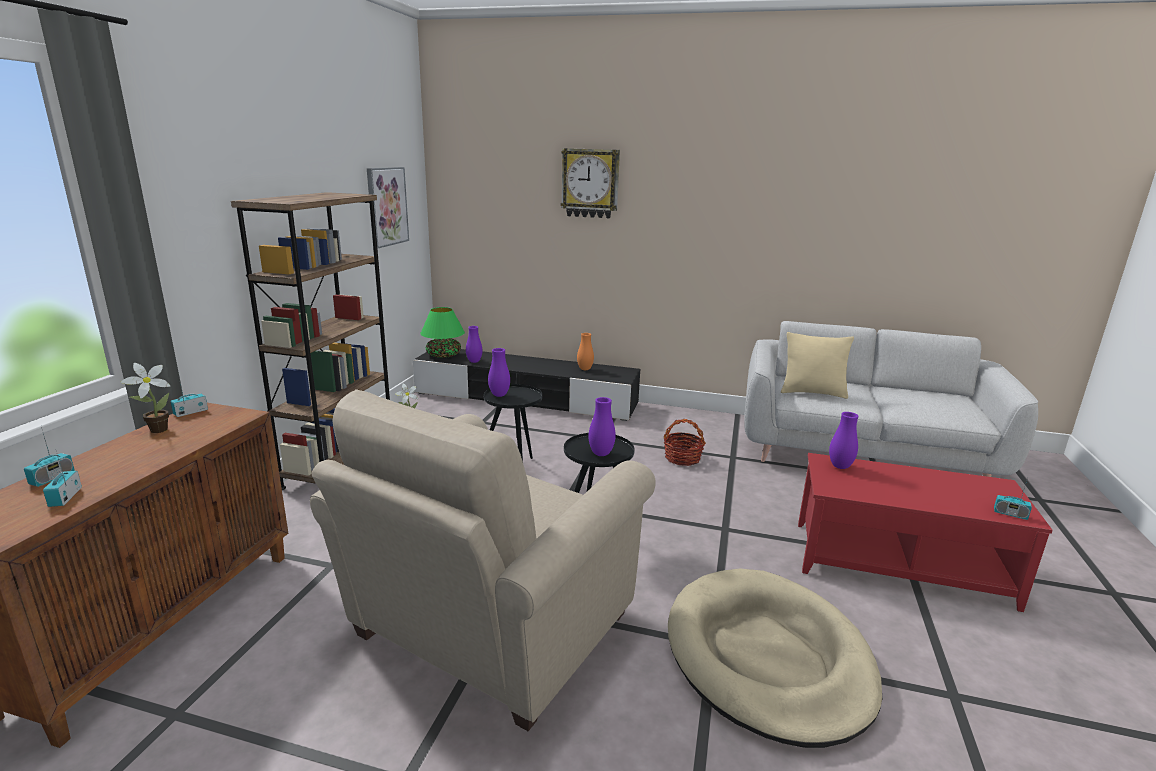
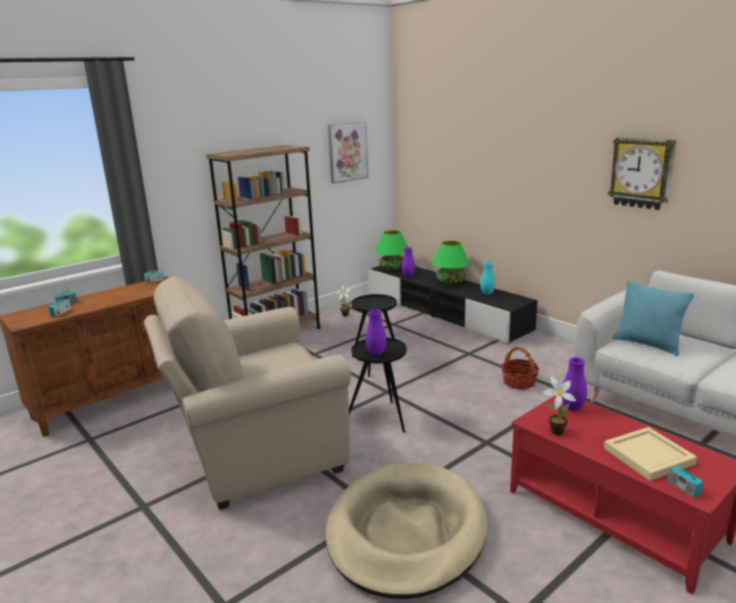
camera: 35 degrees right, 0 degrees up
potted plant [121,363,170,433] -> potted plant moved to [542,377,576,435]
purple vase [488,348,510,397] -> none
wall clock [561,148,620,218] -> wall clock moved to [608,137,676,210]
orange vase [577,333,594,370] -> turquoise vase [480,262,495,295]
beige pillow [781,332,854,399] -> turquoise pillow [613,280,694,356]
none -> green table lamp [432,241,470,284]
none -> beige tray [604,427,697,481]

